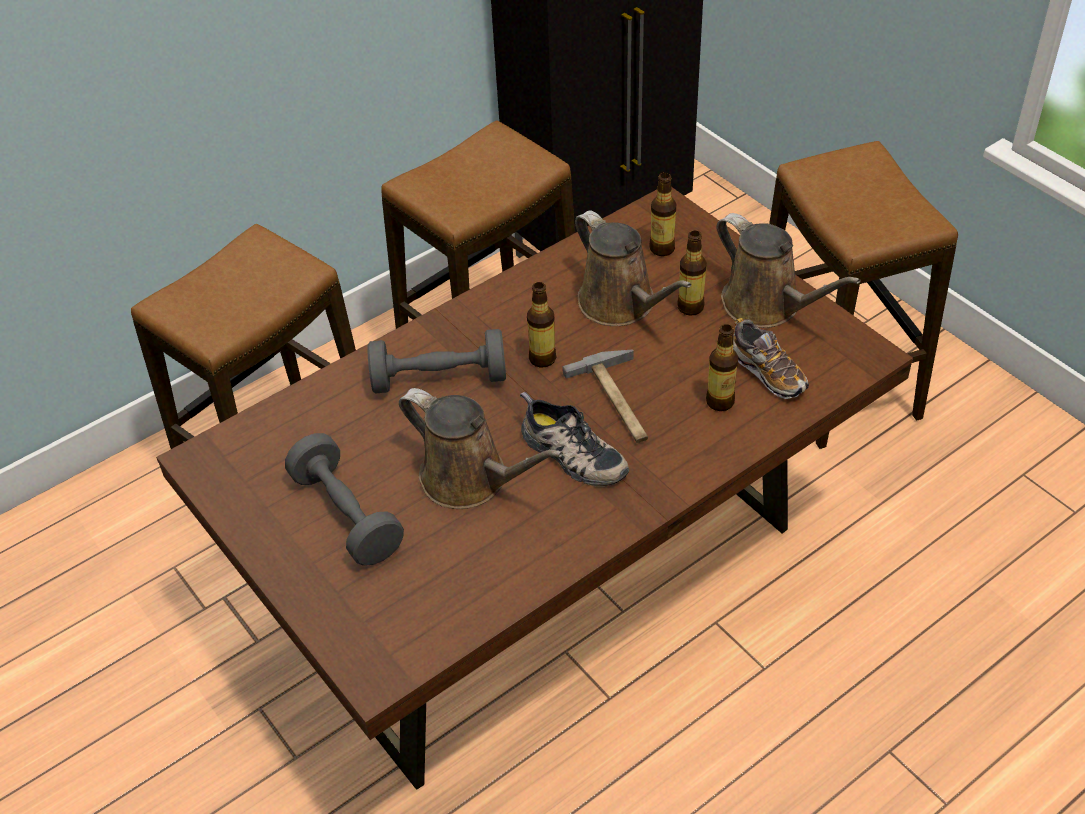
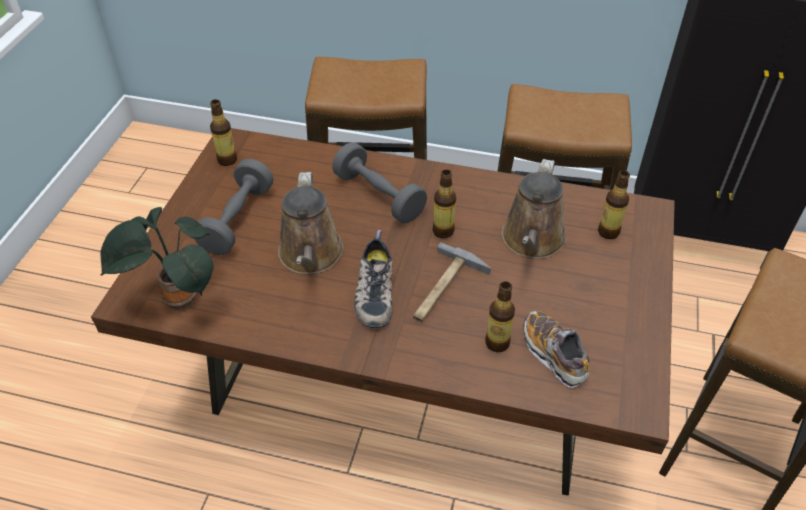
camera: 50 degrees right, 0 degrees up
bottle [678,231,707,316] -> bottle moved to [210,99,237,166]
brown watering can [716,213,861,328] -> none
shoe [733,318,809,399] -> shoe turned 135 degrees clockwise [523,311,589,388]
none -> potted plant [101,207,214,310]

